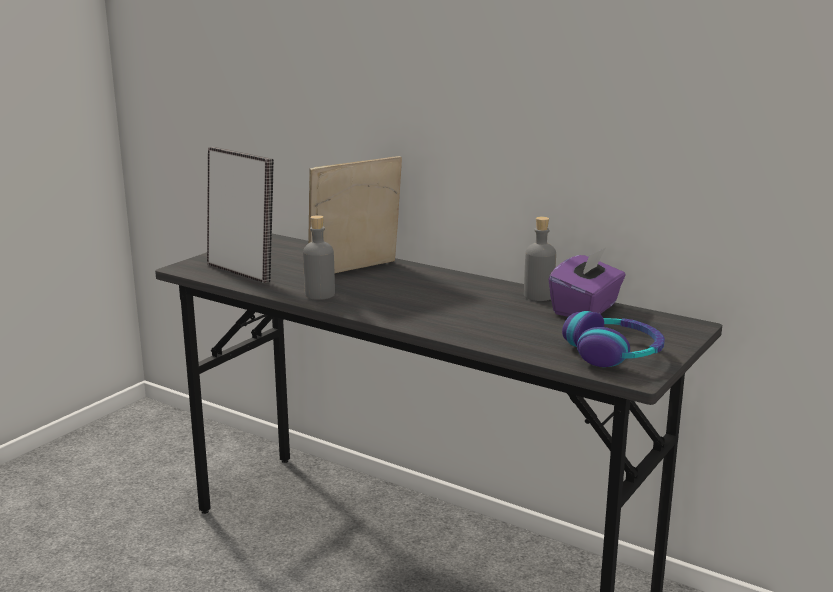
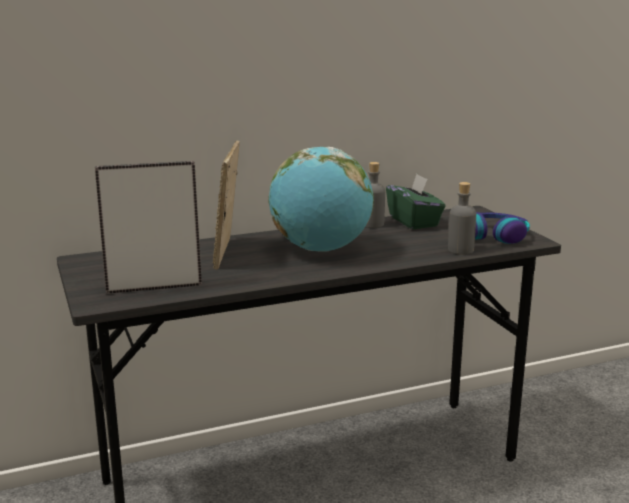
camera: 55 degrees left, 0 degrees up
grey bottle [303,215,335,300] -> grey bottle moved to [448,182,476,255]
purple tissue box [549,248,626,317] -> green tissue box [386,174,445,229]
none -> globe [268,147,374,252]

